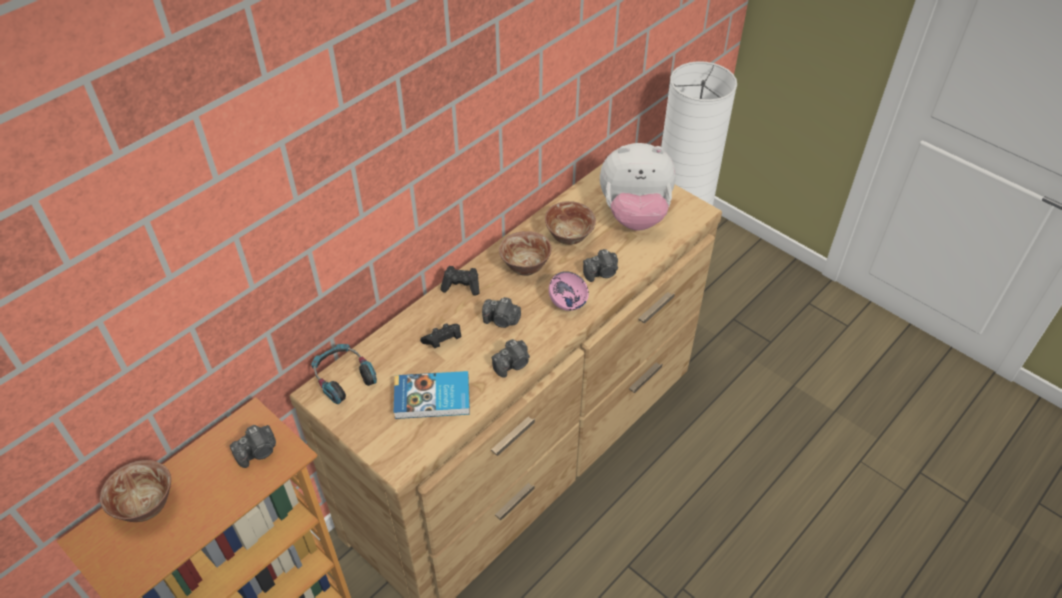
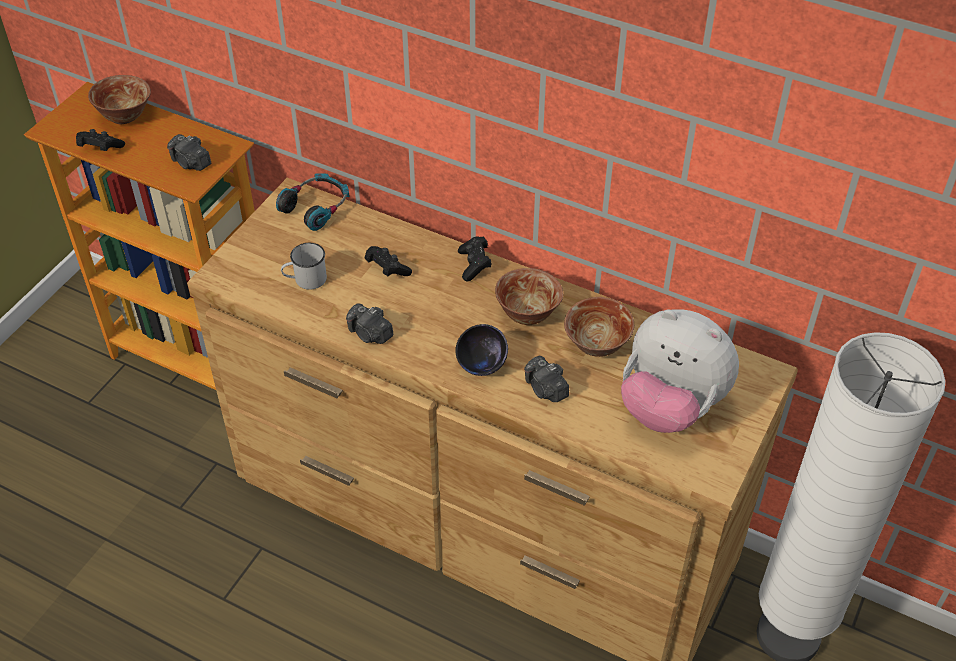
camera: 75 degrees right, 0 degrees up
book [394,371,470,419] -> white mug [281,243,327,290]
camera [482,297,521,328] -> none
pink bowl [549,271,589,311] -> black bowl [455,324,508,376]
plush toy [600,143,676,231] -> plush toy turned 45 degrees counterclockwise [621,309,739,433]
none -> black game controller [76,129,125,151]

